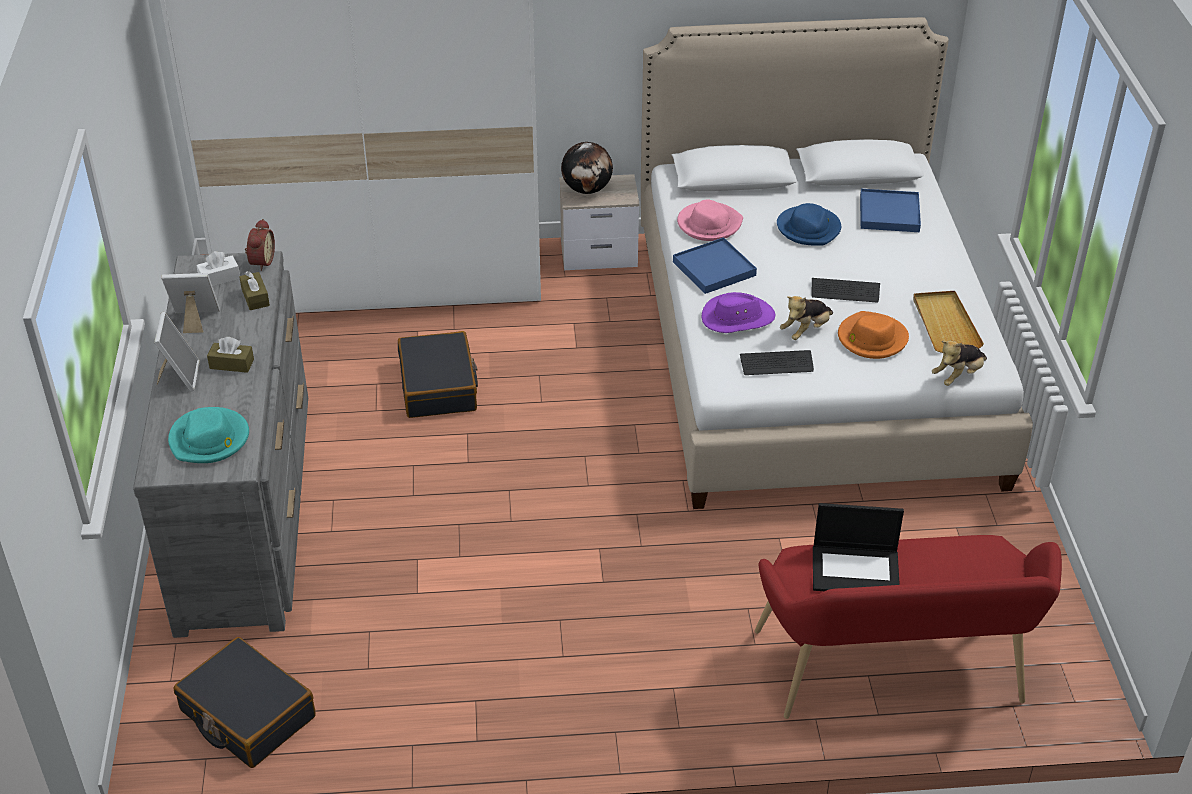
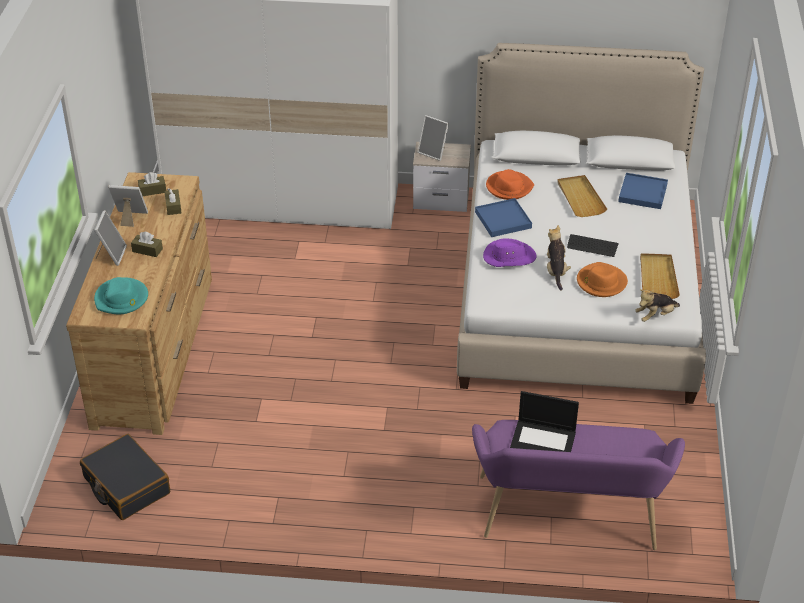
camera: 10 degrees right, 0 degrees up
grey dresser [133,251,308,638] -> brown dresser [66,172,212,435]
white tissue box [196,251,240,286] -> brown tissue box [138,172,166,196]
alarm clock [245,219,275,271] -> none
black suitcase [398,331,478,418] -> none
globe [561,142,613,194] -> picture frame [417,115,449,161]
pink hat [677,199,743,241] -> orange hat [486,169,534,200]
keyboard [740,350,814,375] -> none
red bench [755,535,1062,719] -> purple bench [472,420,685,550]
blue hat [777,203,841,246] -> beige tray [557,175,607,217]
plush toy [780,296,833,340] -> plush toy turned 120 degrees clockwise [547,225,571,291]

